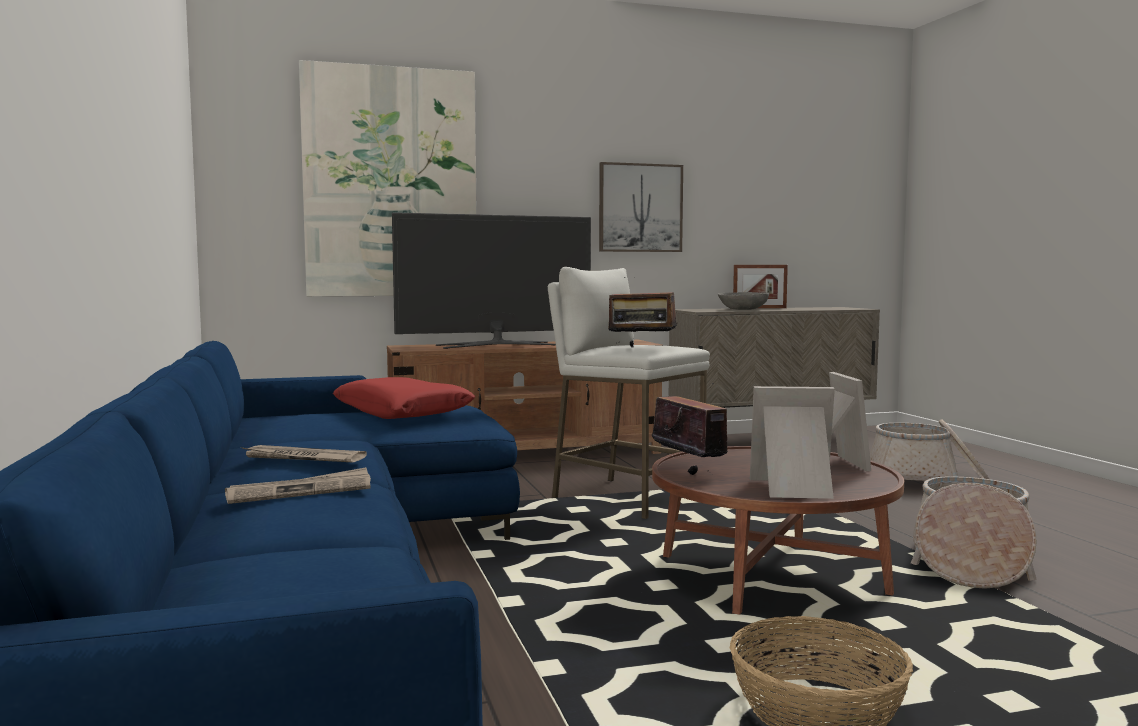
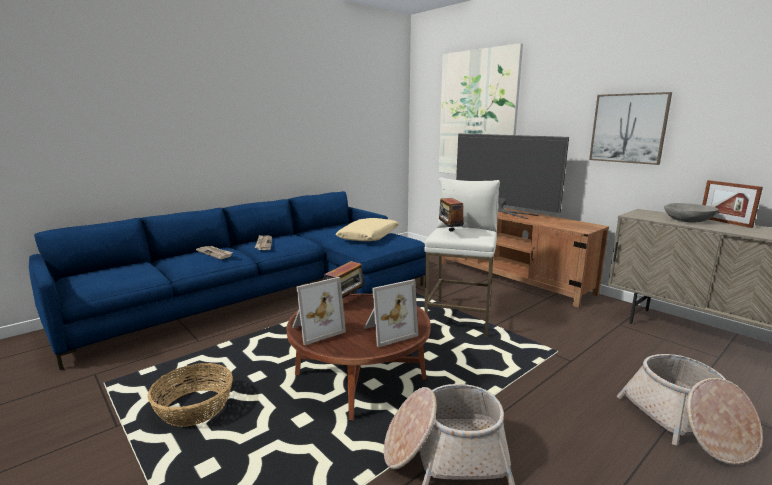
camera: 65 degrees right, 10 degrees up
red pillow [333,377,475,419] -> beige pillow [335,218,400,241]
picture frame [750,386,835,499] -> picture frame turned 75 degrees clockwise [292,277,346,345]

